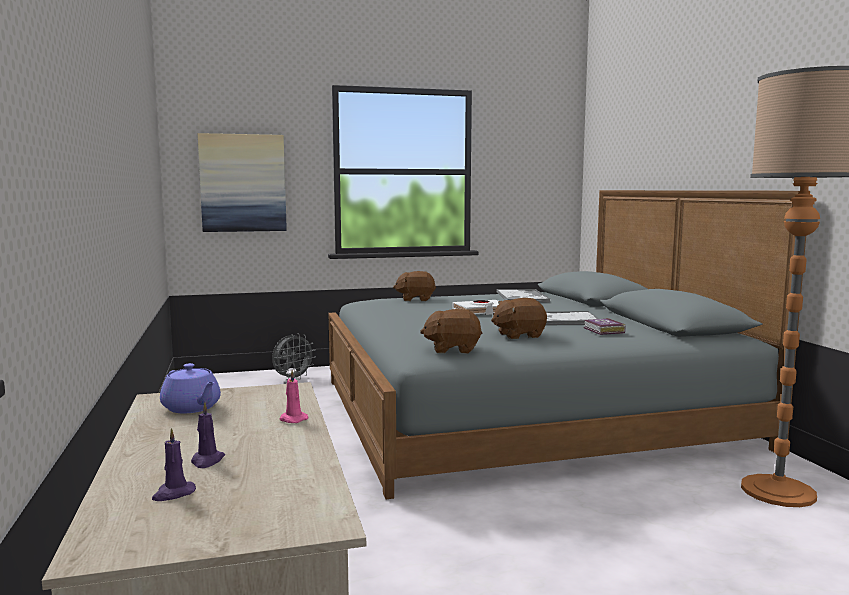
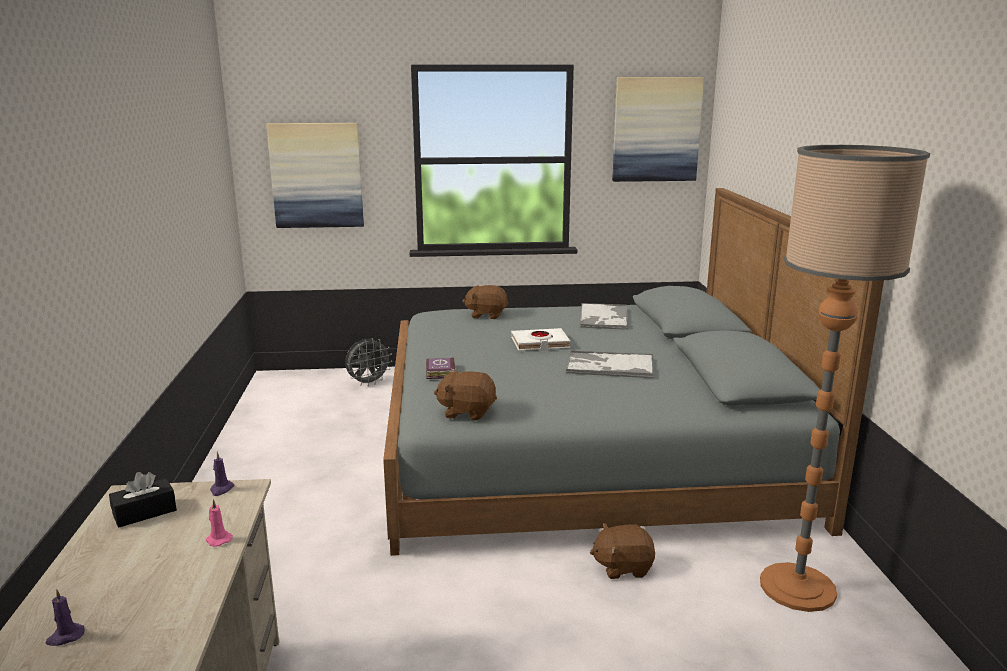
camera: 10 degrees right, 10 degrees up
purple teapot [160,363,221,413] -> black tissue box [109,472,177,528]
purple candle [191,402,225,468] -> purple candle moved to [210,452,234,496]
brown plush toy [491,298,547,339] -> brown plush toy moved to [590,523,655,579]
book [583,318,626,335] -> book moved to [426,357,455,379]
none -> picture [612,77,704,182]

